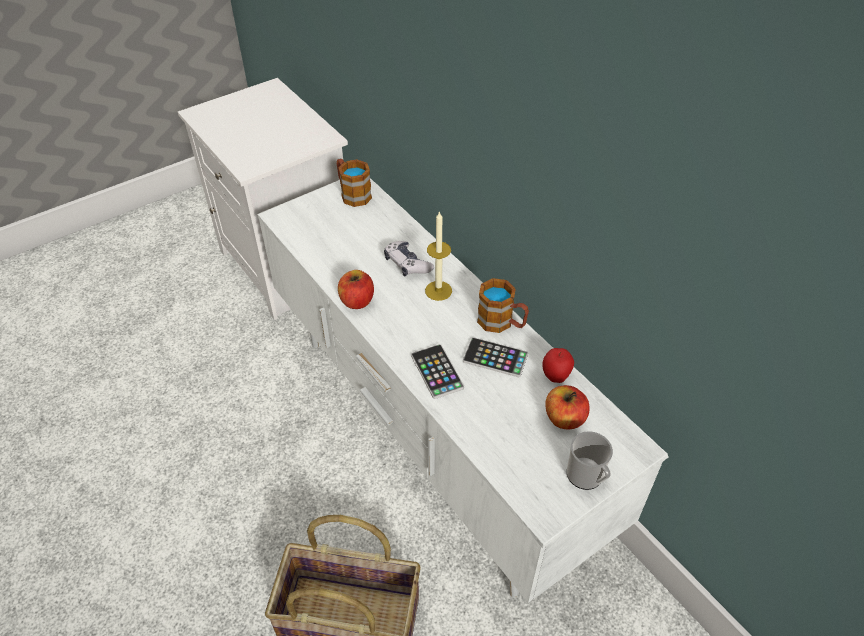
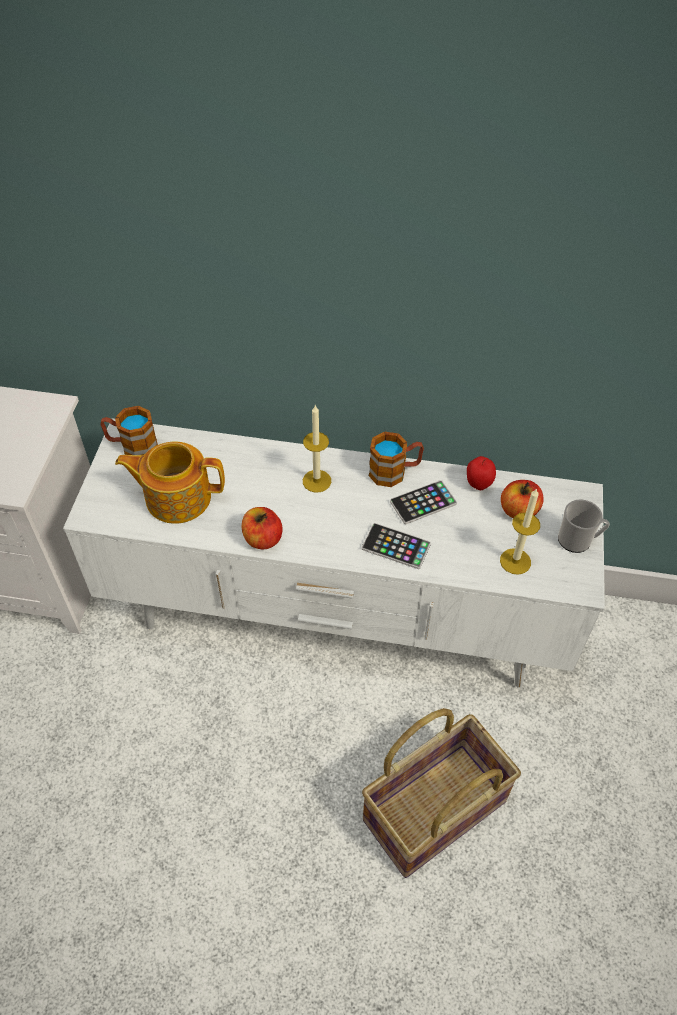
camera: 45 degrees left, 5 degrees up
game controller [384,241,434,276] -> none
none -> teapot [115,442,225,524]
none -> candle [500,488,540,575]

